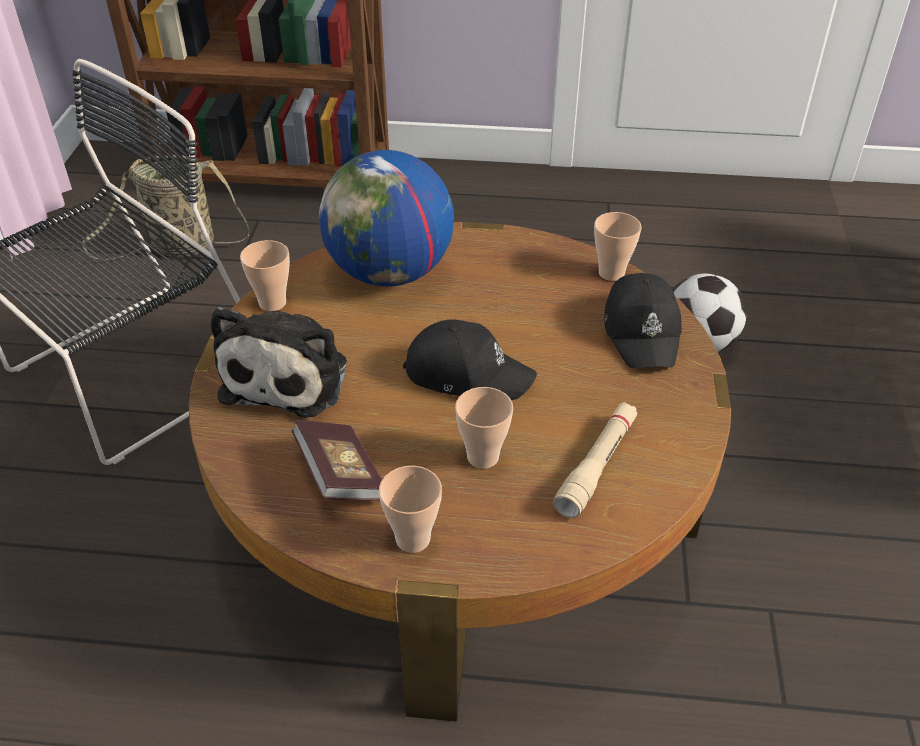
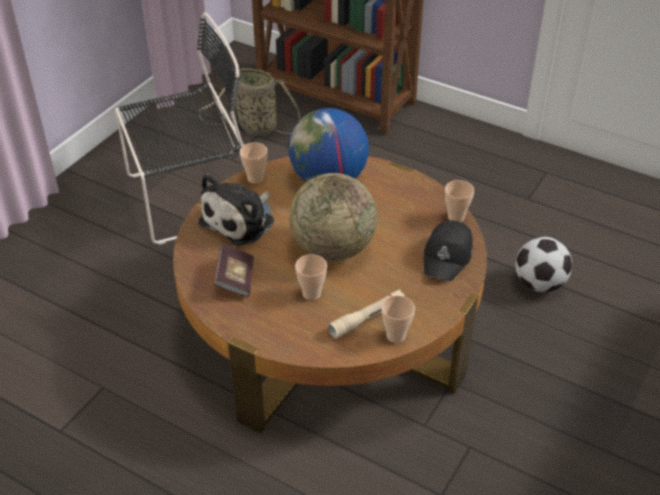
camera: 25 degrees right, 0 degrees up
cup [379,466,442,553] -> cup moved to [381,295,415,343]
black cap [403,319,537,400] -> globe [289,173,377,261]

